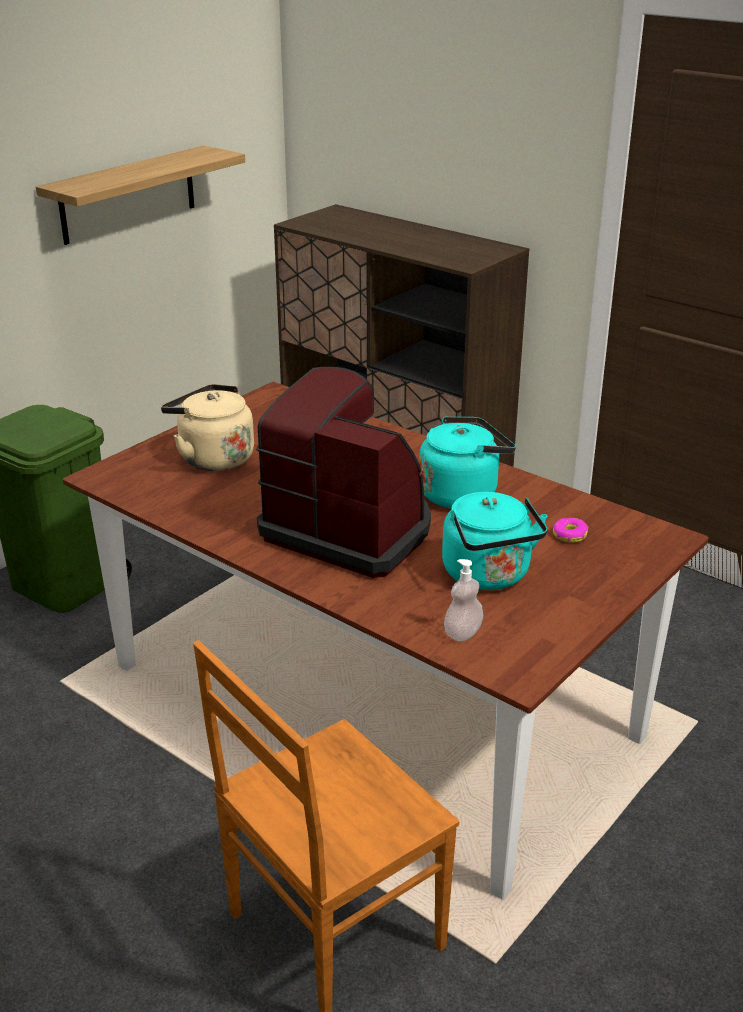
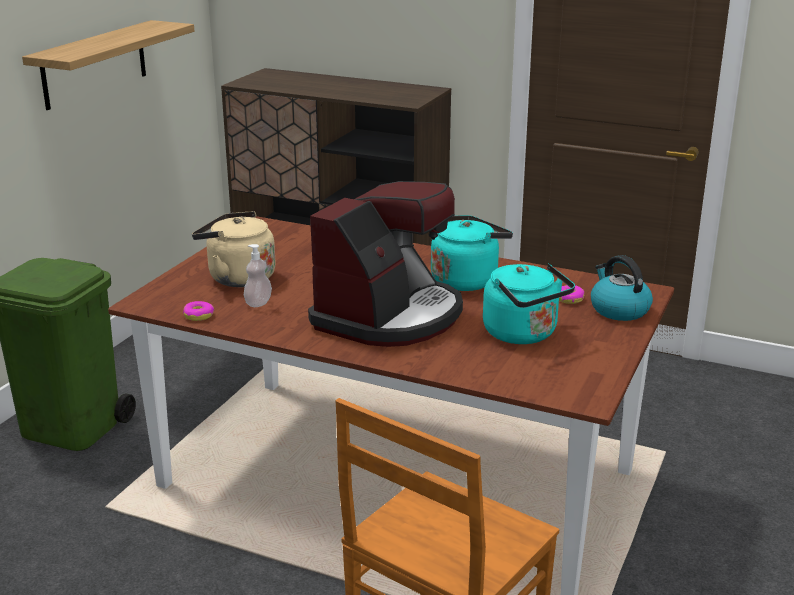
camera: 15 degrees left, 5 degrees down
coffee machine [256,367,431,578] -> coffee machine turned 105 degrees clockwise [308,181,463,347]
soap dispenser [444,559,483,641] -> soap dispenser moved to [244,244,272,307]
none -> donut [183,301,214,321]
none -> kettle [591,255,653,321]

